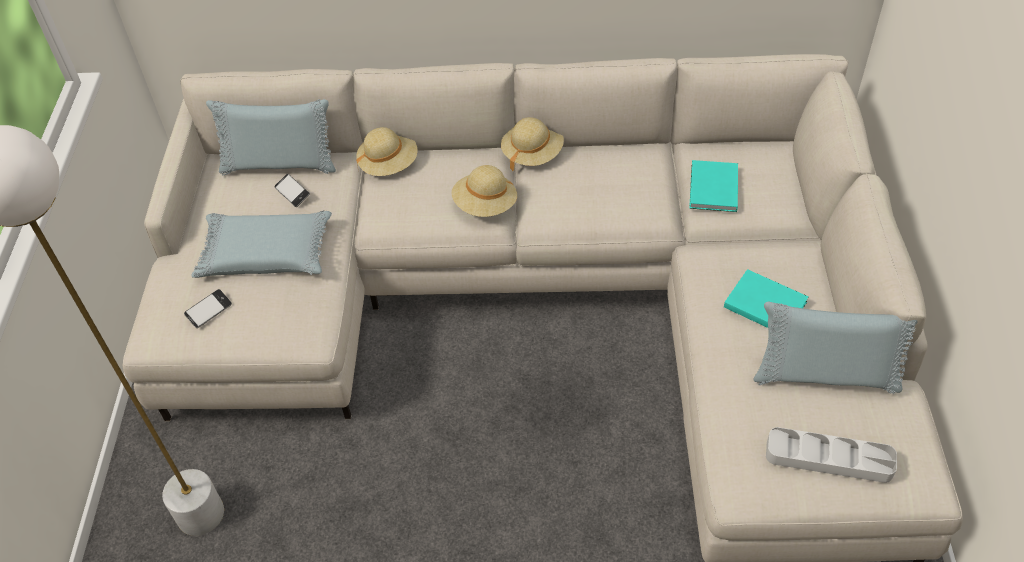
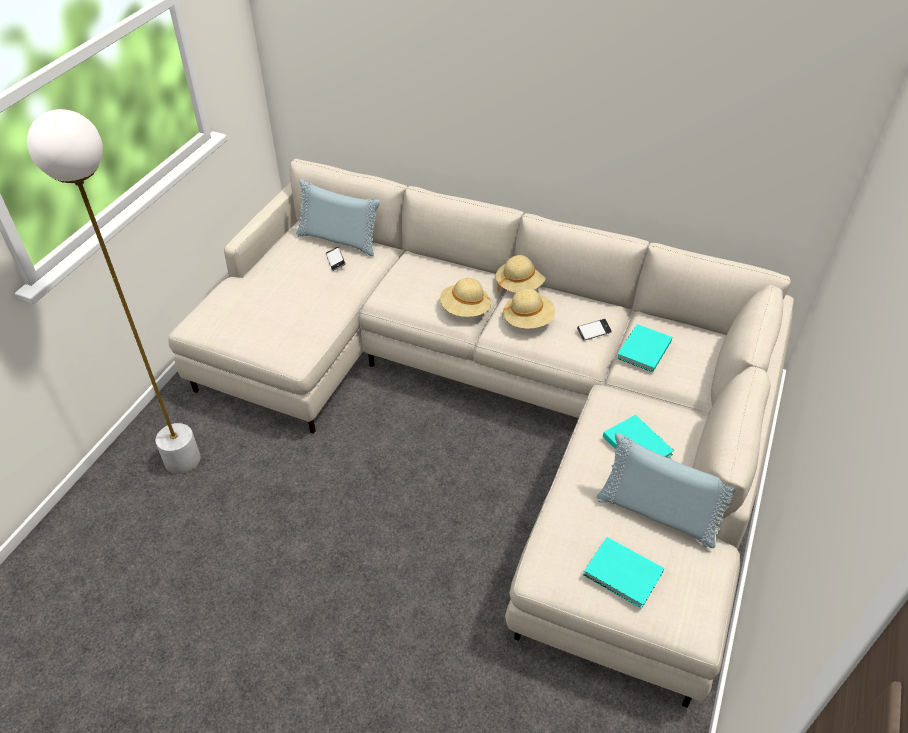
camera: 20 degrees right, 5 degrees down
phone [184,289,232,328] -> phone moved to [577,319,612,341]
blue pillow [191,210,332,278] -> none
beige hat [356,127,418,176] -> beige hat moved to [502,289,555,329]
grey tray [766,427,897,483] -> turquoise book [583,537,664,609]

